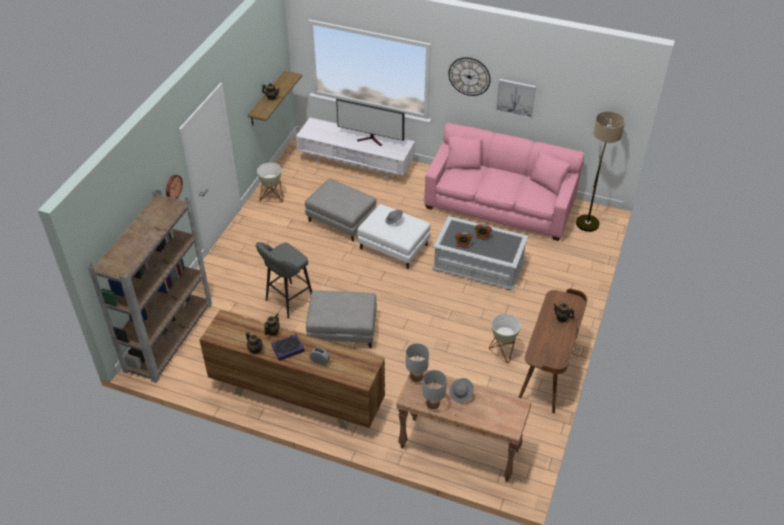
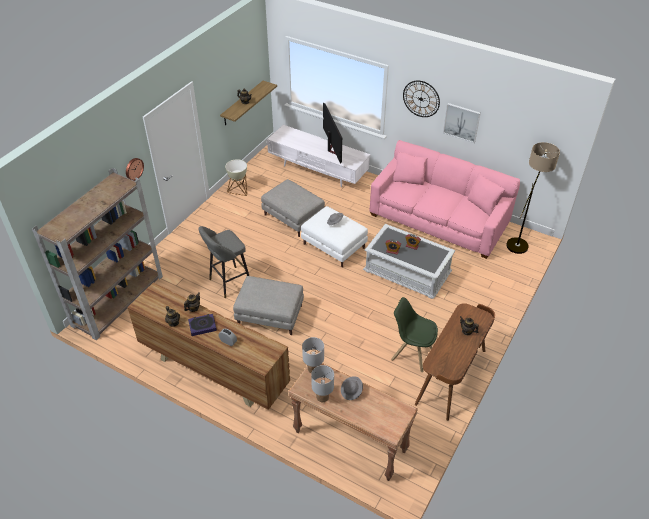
camera: 10 degrees right, 0 degrees up
television [336,99,405,146] -> television turned 135 degrees counterclockwise [323,103,342,164]
planter [489,314,521,364] -> green chair [391,297,438,372]

